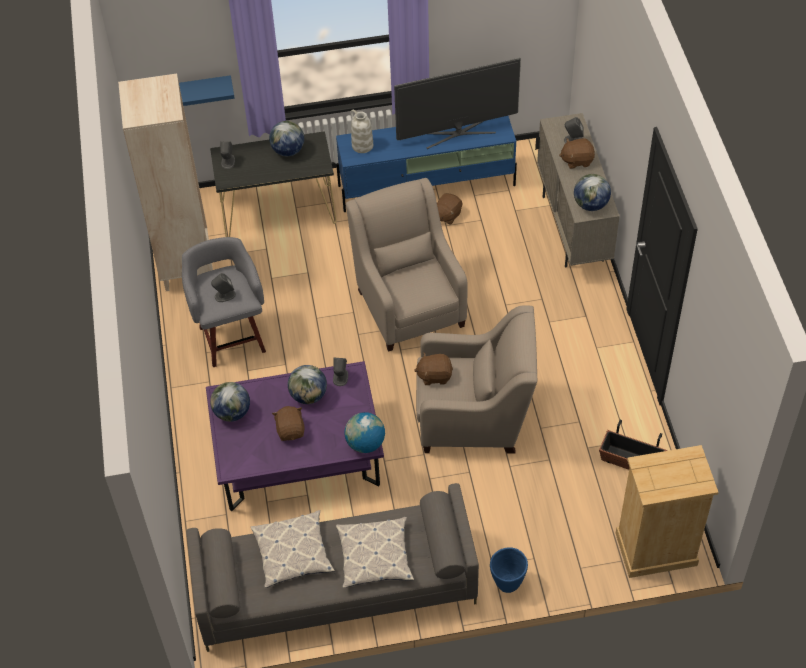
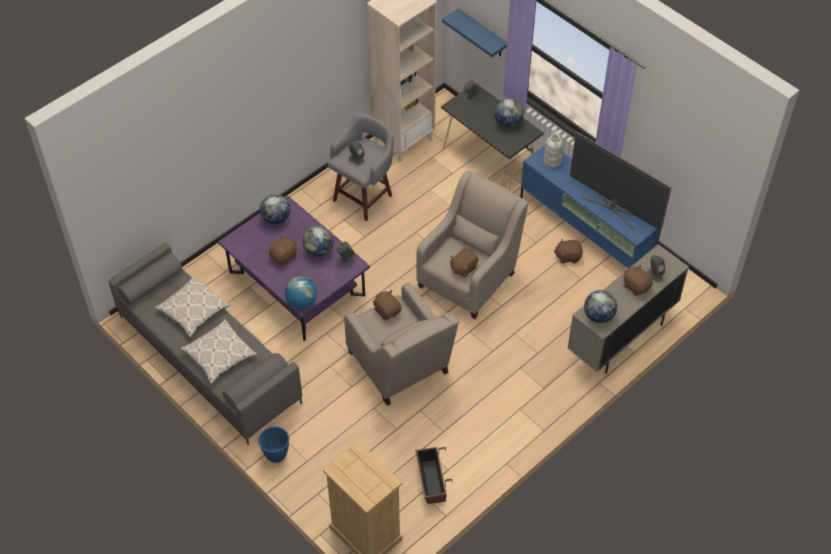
camera: 55 degrees right, 0 degrees up
none -> brown plush toy [450,248,478,278]

